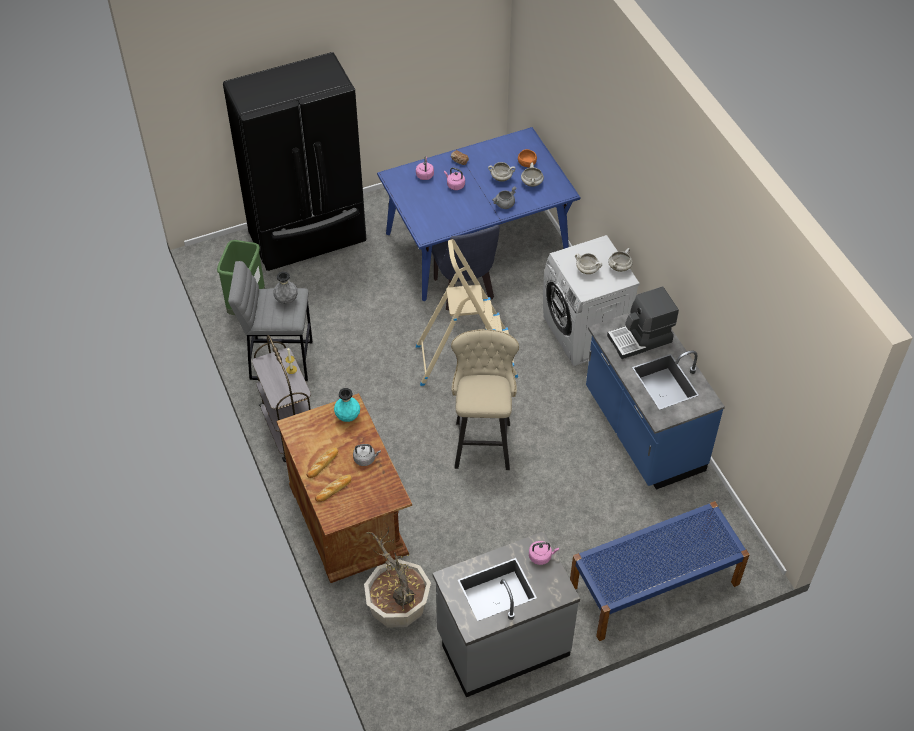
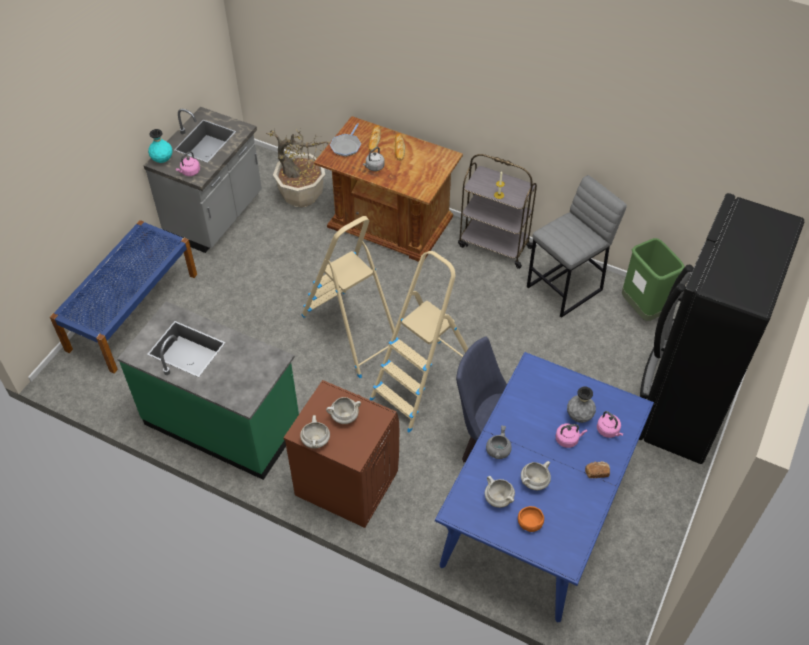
camera: 140 degrees right, 0 degrees up
grey vase [273,271,298,304] -> grey vase moved to [567,386,596,423]
turquoise vase [334,388,360,422] -> turquoise vase moved to [148,129,173,163]
beige stool [451,329,519,470] -> beige step ladder [302,216,398,378]
white washing machine [543,235,640,366] -> brown washing machine [283,380,399,528]
blue counter [586,313,725,490] -> green counter [117,301,299,480]
coffee machine [607,287,679,359] -> none
none -> frying pan [330,123,361,157]

